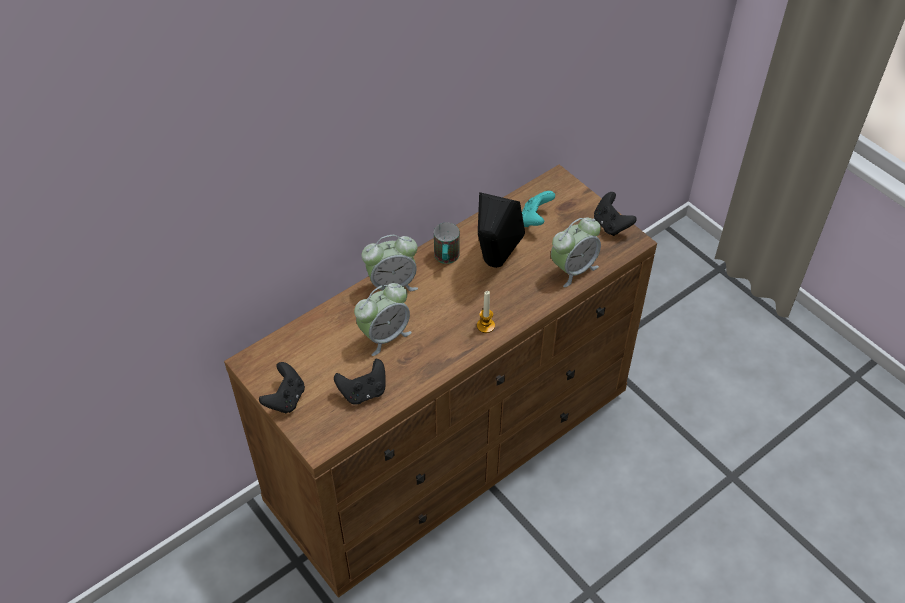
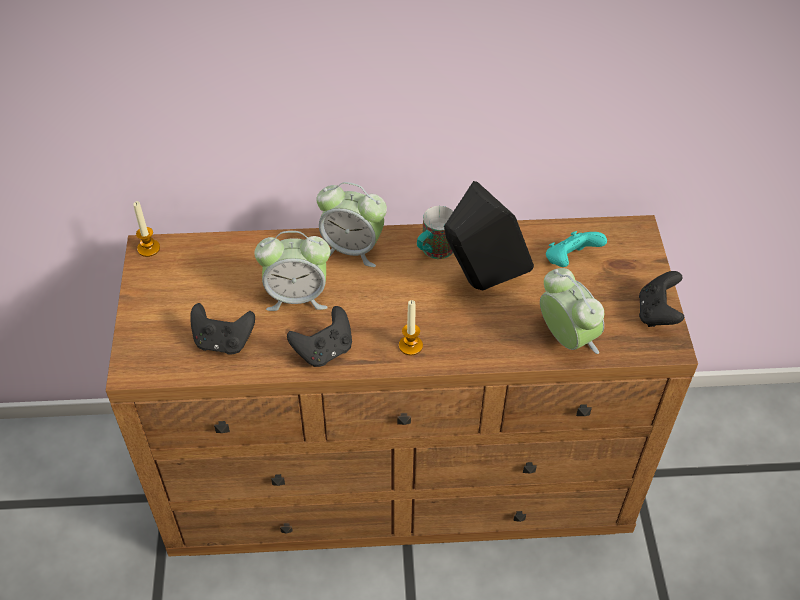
camera: 35 degrees right, 0 degrees up
black game controller [259,362,305,413] -> black game controller moved to [287,306,352,367]
alarm clock [551,217,601,287] -> alarm clock turned 120 degrees counterclockwise [540,268,604,354]
none -> candle [133,201,160,257]

